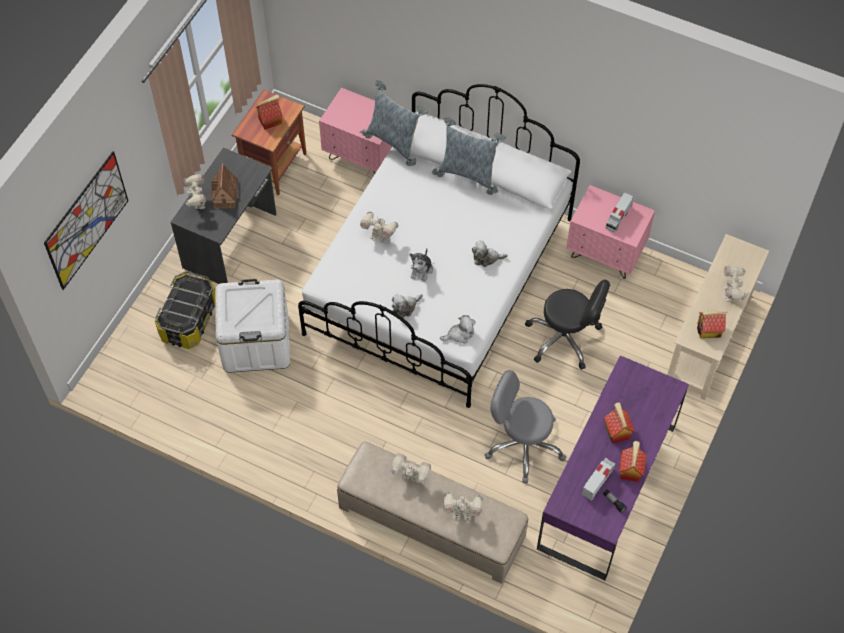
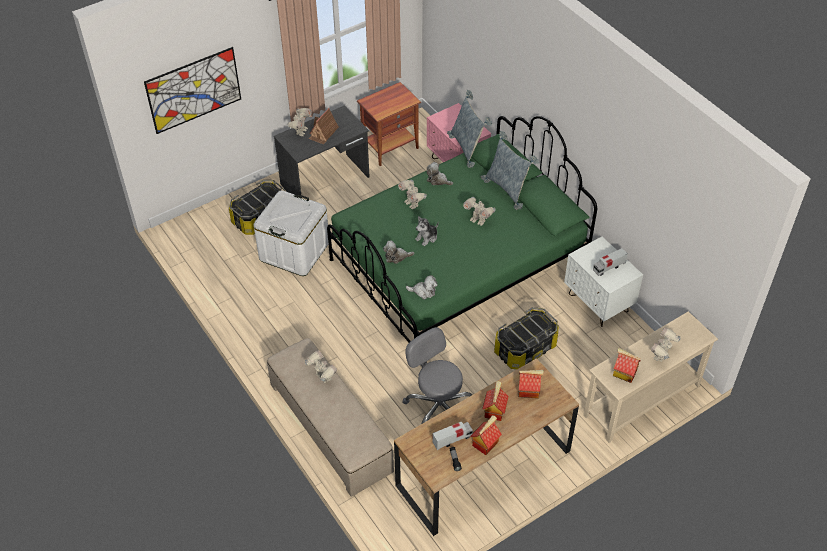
camera: 30 degrees right, 10 degrees down
toy house [256,94,282,130] -> toy house moved to [519,370,544,398]
white bed [298,84,580,408] -> green bed [327,116,597,342]
toy robot [443,491,483,520] -> toy robot moved to [463,197,495,226]
plush toy [472,241,508,267] -> plush toy moved to [427,162,453,185]
black office chair [525,280,610,369] -> storage box [494,307,559,369]
purple desk [537,355,689,581] -> brown desk [394,358,579,536]
pink nightstand [566,185,655,279] -> white nightstand [564,237,643,327]

